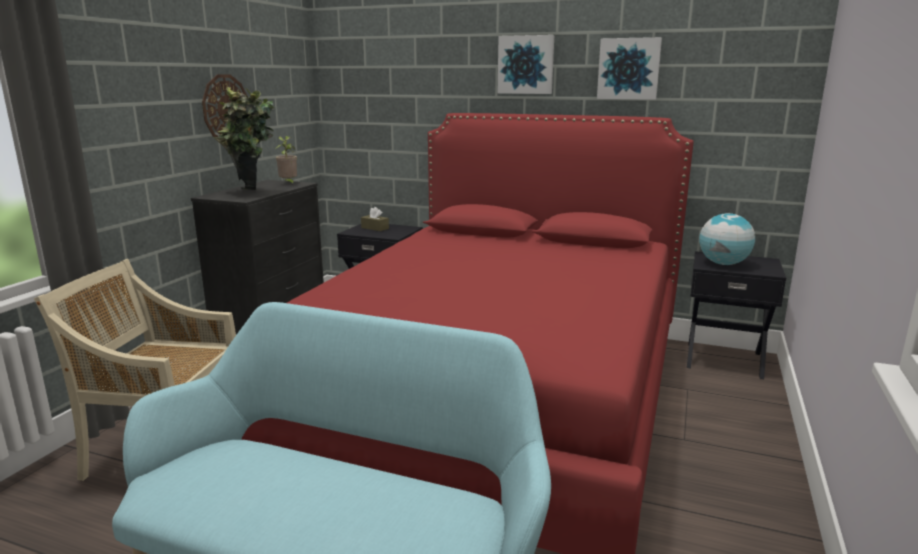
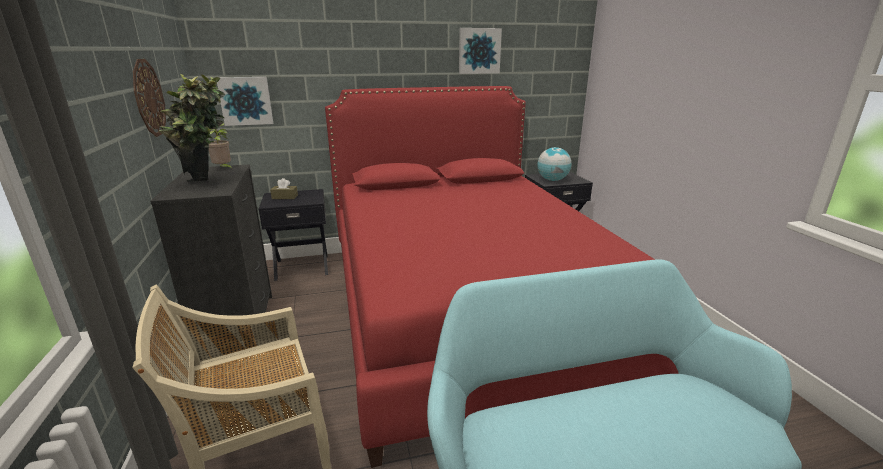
camera: 35 degrees left, 5 degrees up
picture [498,35,554,94] -> picture moved to [217,77,273,126]

